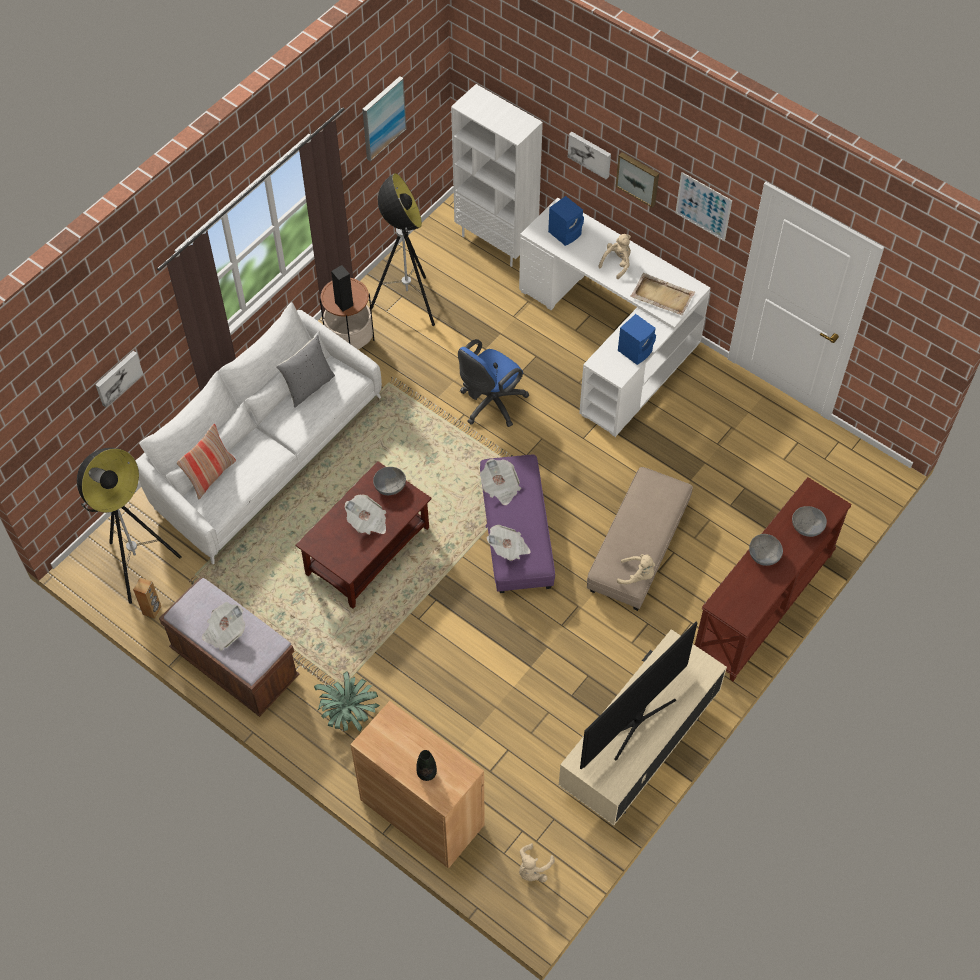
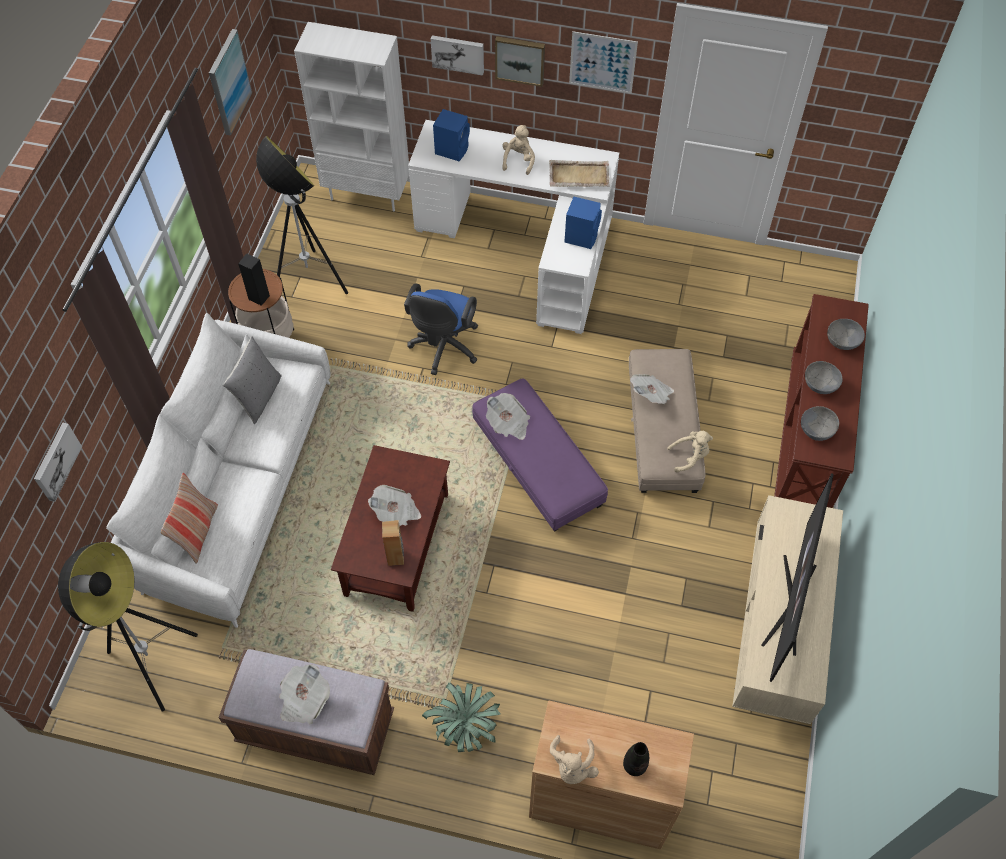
camera: 25 degrees left, 0 degrees up
brown speaker [133,578,162,619] -> brown speaker moved to [382,520,404,566]
grey bowl [373,467,406,495] -> grey bowl moved to [801,406,839,441]
newspaper [487,525,531,561] -> newspaper moved to [630,374,674,404]
beige plush toy [519,843,555,882] -> beige plush toy moved to [550,735,599,784]

